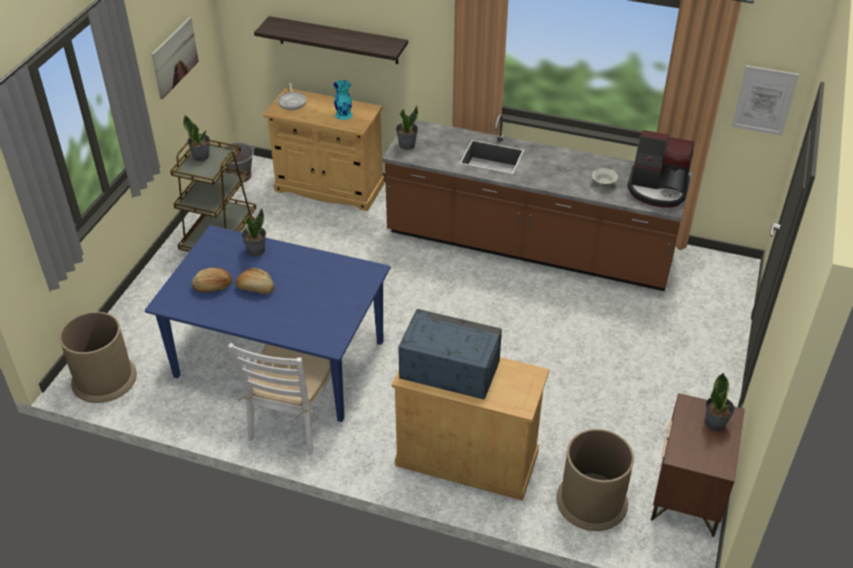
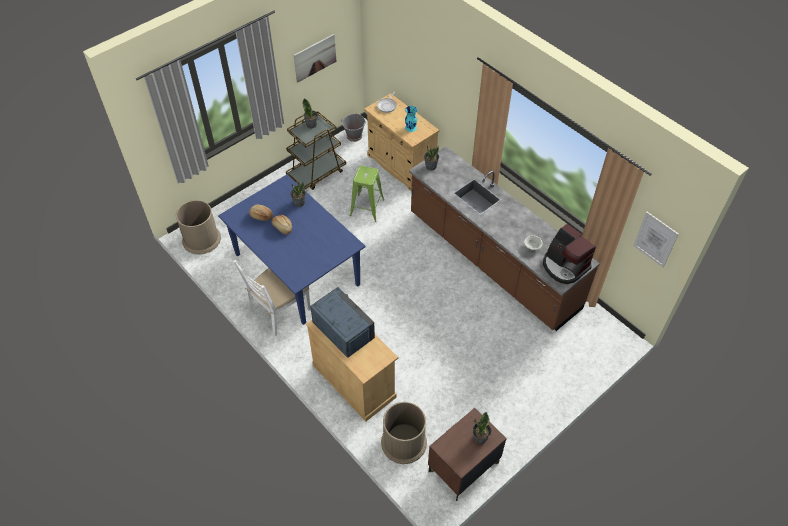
camera: 30 degrees right, 10 degrees up
shelf [254,16,408,64] -> none
none -> green stool [350,166,384,222]

